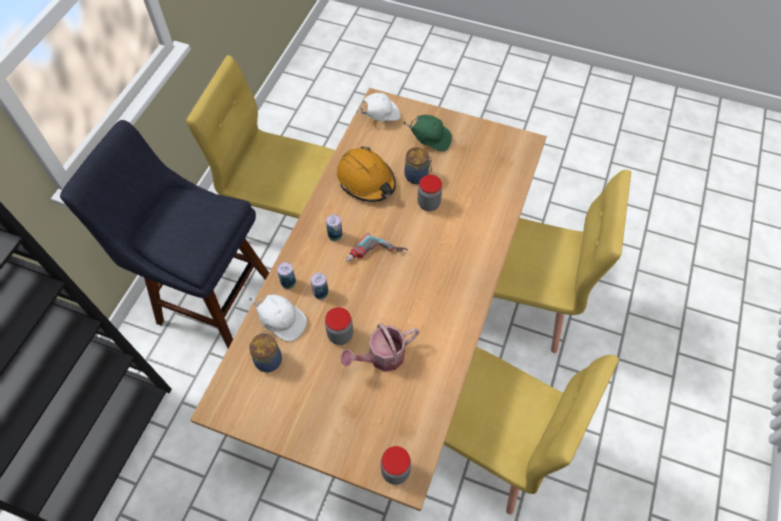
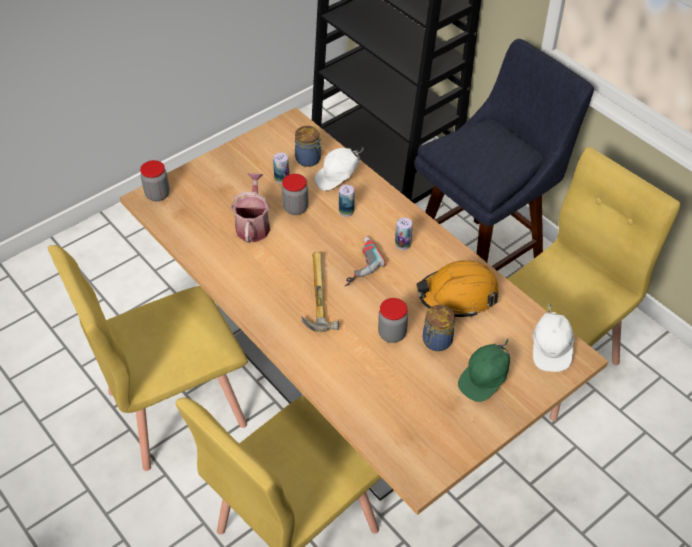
camera: 120 degrees right, 10 degrees down
can [277,262,296,290] -> can moved to [273,153,289,184]
none -> hammer [301,252,339,332]

